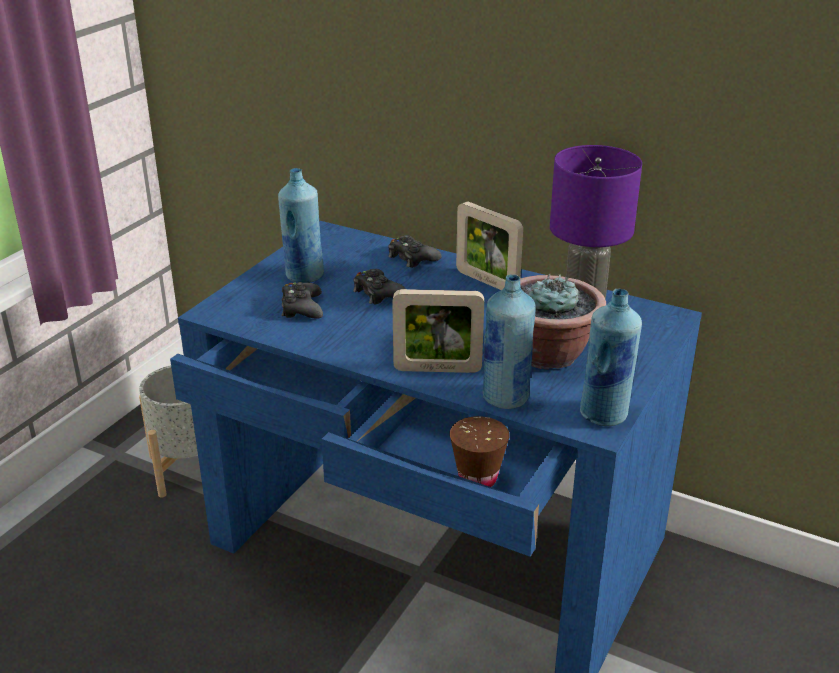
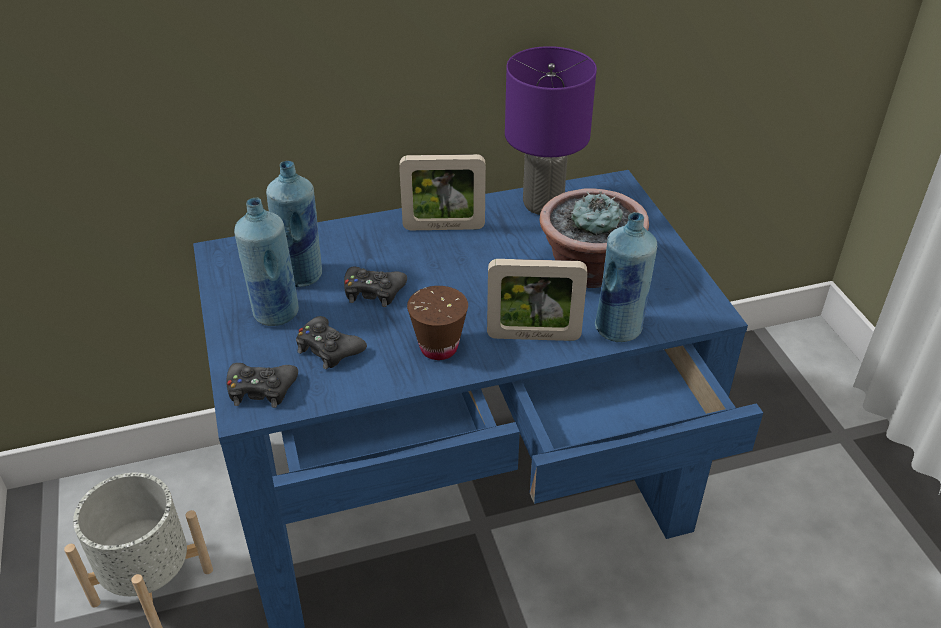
camera: 45 degrees left, 10 degrees up
black game controller [388,235,442,268] -> black game controller moved to [226,363,298,408]
picture frame [392,289,484,373] -> picture frame turned 45 degrees clockwise [487,259,588,341]
brown cup [450,416,510,487] -> brown cup moved to [407,286,468,360]
blue bottle [580,289,642,427] -> blue bottle moved to [266,161,322,287]

